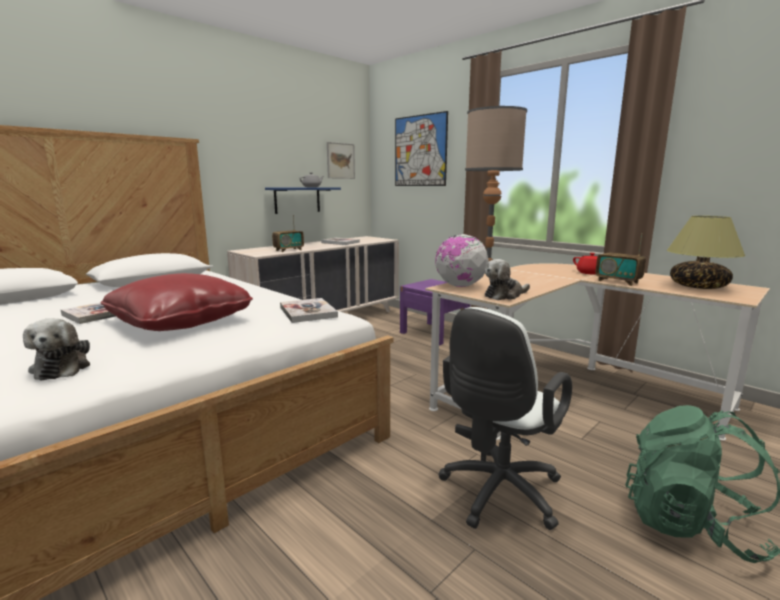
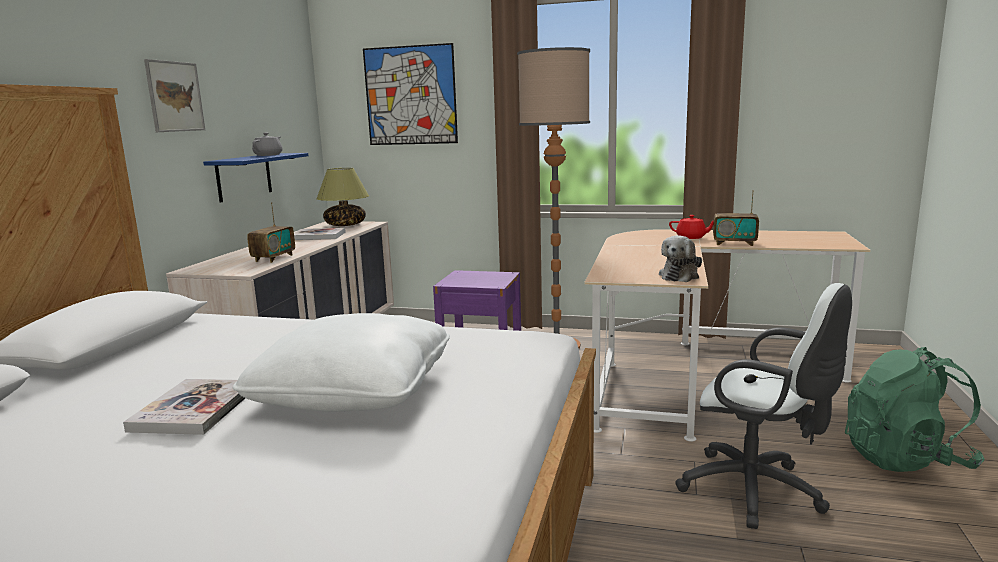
camera: 30 degrees left, 0 degrees up
plush toy [23,318,90,381] -> none
red pillow [100,273,253,331] -> white pillow [233,313,450,412]
book [280,298,338,323] -> none
picture [327,142,355,179] -> picture moved to [144,59,205,132]
globe [435,234,489,287] -> none
white office chair [438,307,572,530] -> white office chair turned 60 degrees counterclockwise [675,283,852,529]
table lamp [667,216,745,289] -> table lamp moved to [316,168,369,226]

